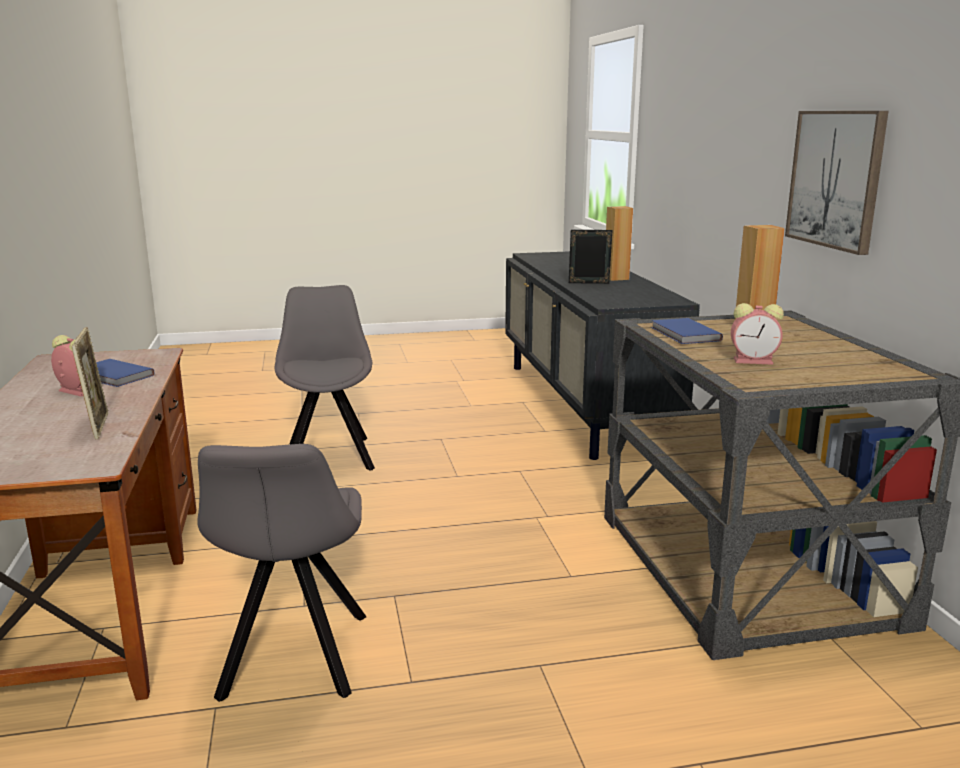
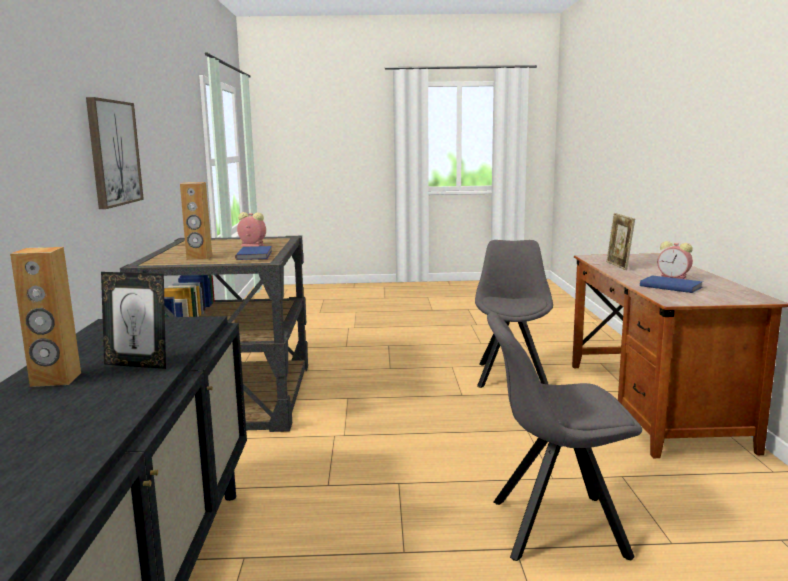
camera: 170 degrees left, 5 degrees down
grey chair [275,285,375,471] -> grey chair turned 90 degrees clockwise [487,312,642,561]

